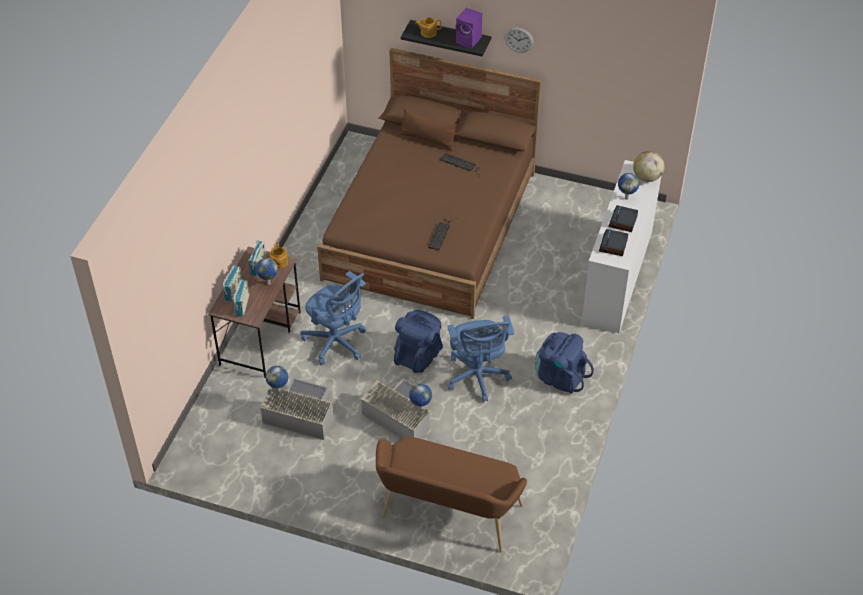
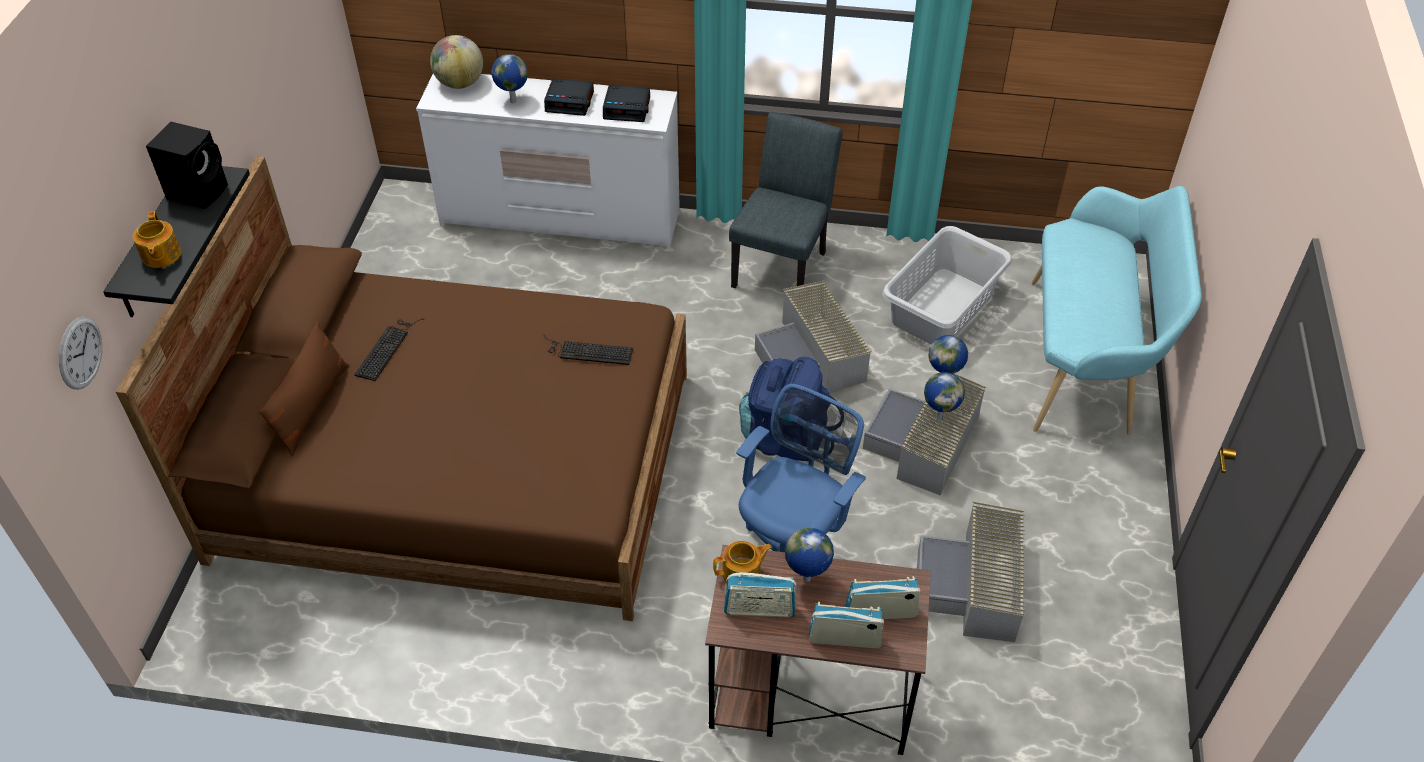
camera: 100 degrees left, 0 degrees up
globe [265,366,288,392] -> globe moved to [924,372,965,420]
brown bench [376,436,527,552] -> turquoise bench [1032,186,1202,435]
blue office chair [447,315,514,402] -> grey storage box [755,281,871,393]
purple speaker [455,8,482,48] -> black speaker [146,122,228,209]
wall clock [504,27,534,53] -> wall clock moved to [59,316,102,390]
blue backpack [535,332,594,394] -> grey chair [729,112,843,288]
none -> grey laundry basket [882,226,1012,344]

